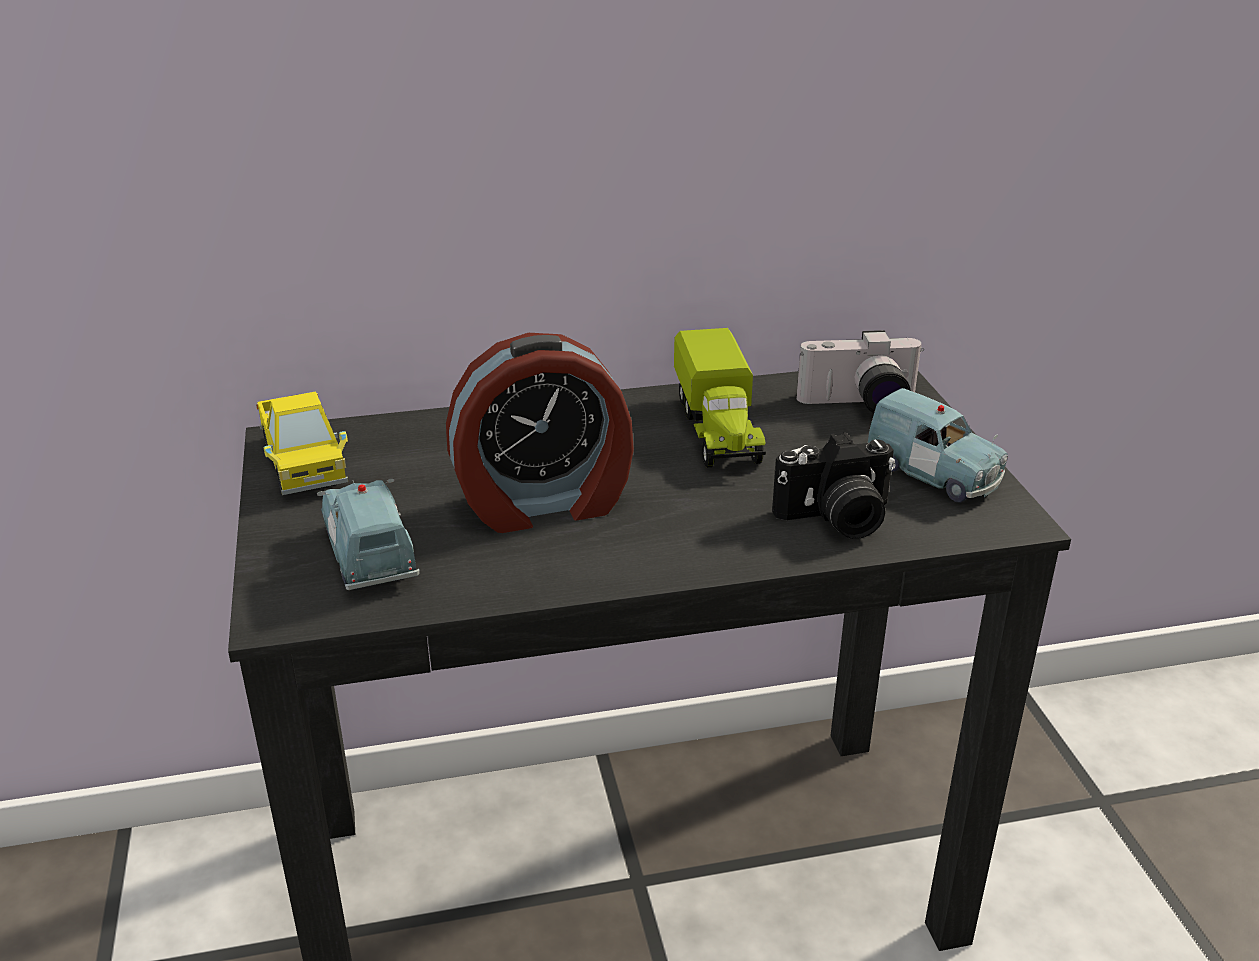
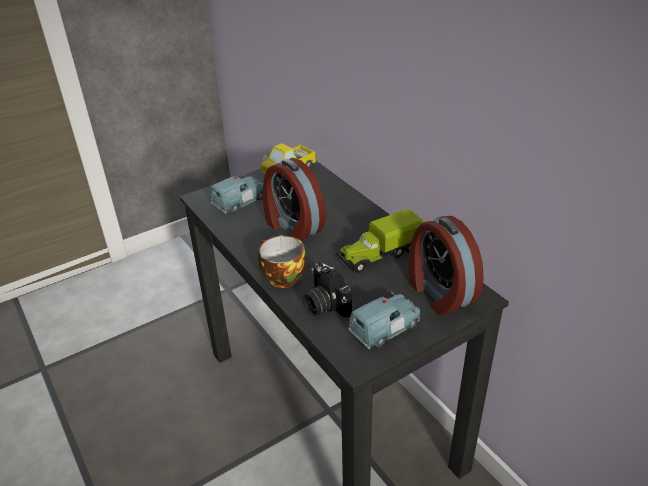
camera: 70 degrees right, 5 degrees up
camera [796,330,924,413] -> alarm clock [408,216,484,315]
blue toy car [868,388,1008,503] -> blue toy car turned 150 degrees counterclockwise [348,292,420,349]
none -> cup [258,235,306,288]

